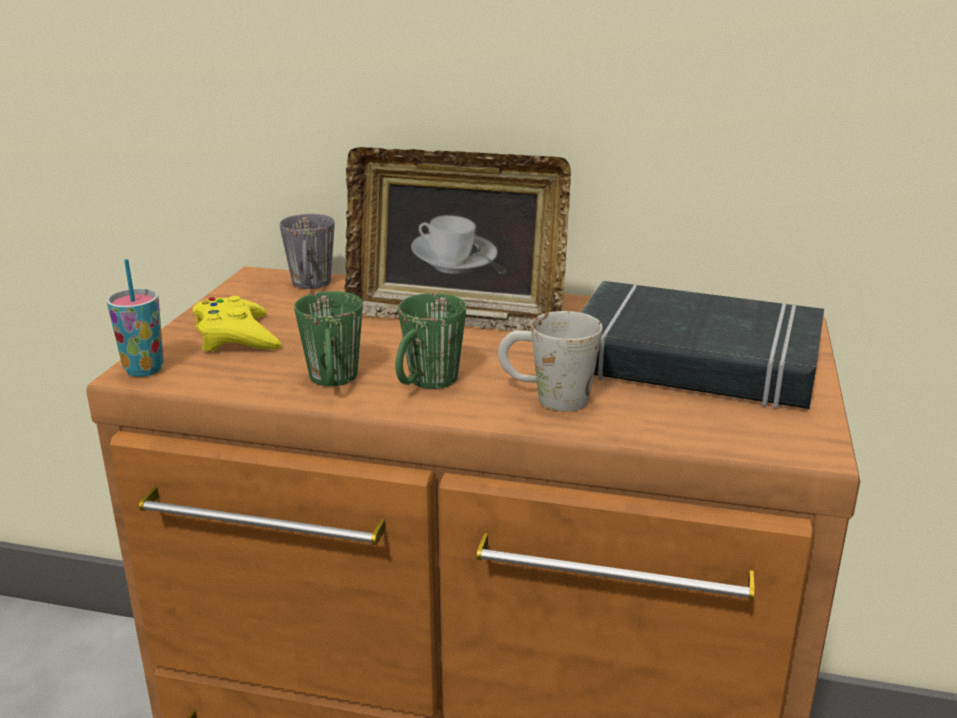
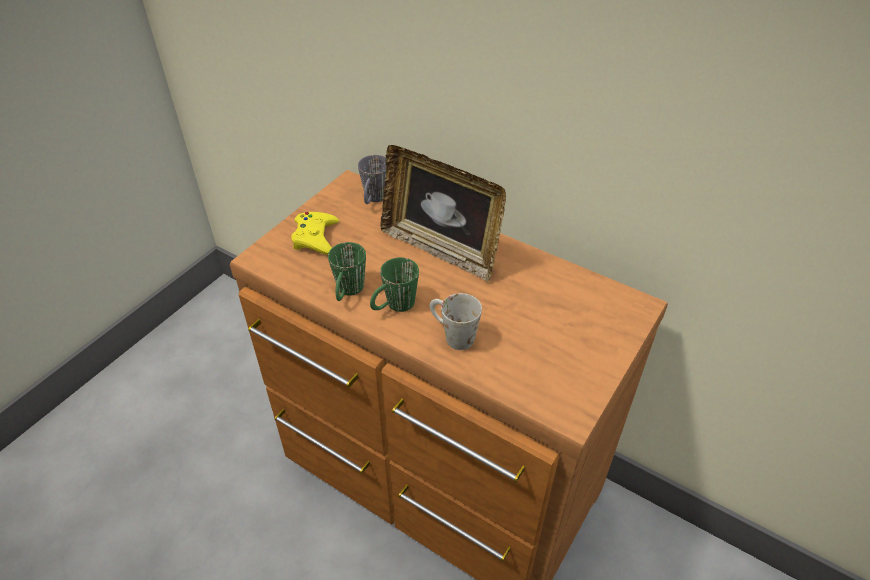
camera: 20 degrees right, 20 degrees up
cup [107,259,164,377] -> none
black book [580,281,824,409] -> none

